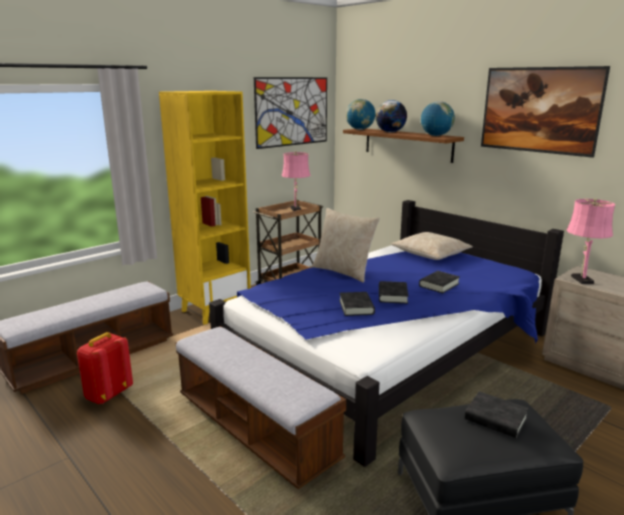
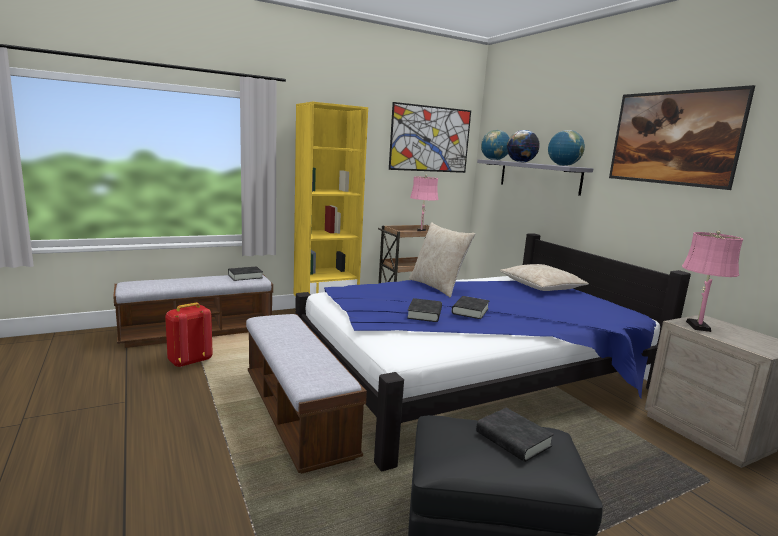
camera: 15 degrees right, 5 degrees down
brown shelf [343,129,464,163] -> grey shelf [477,160,593,196]
black book [419,271,460,293] -> black book moved to [228,266,263,281]

